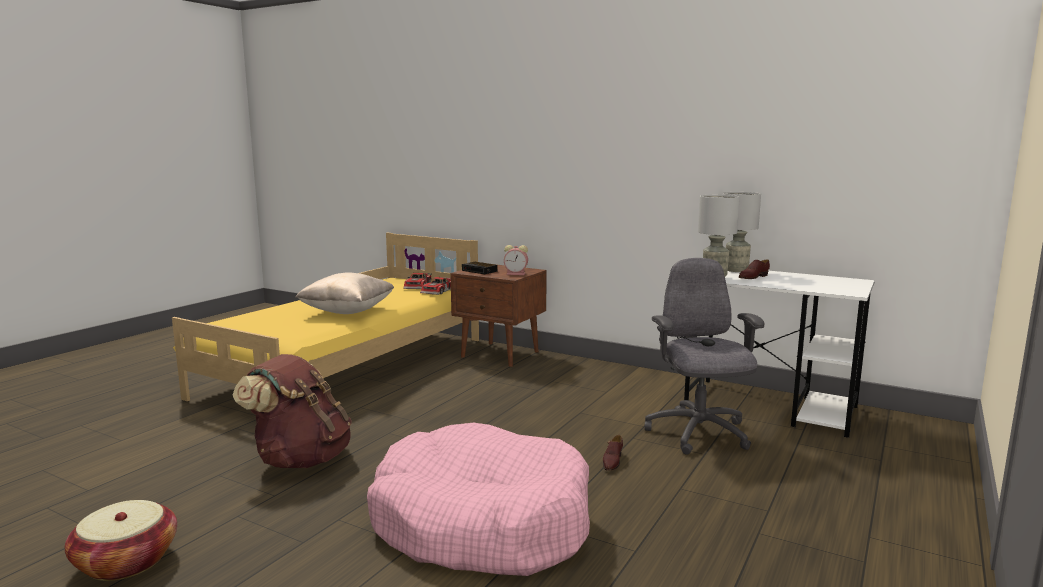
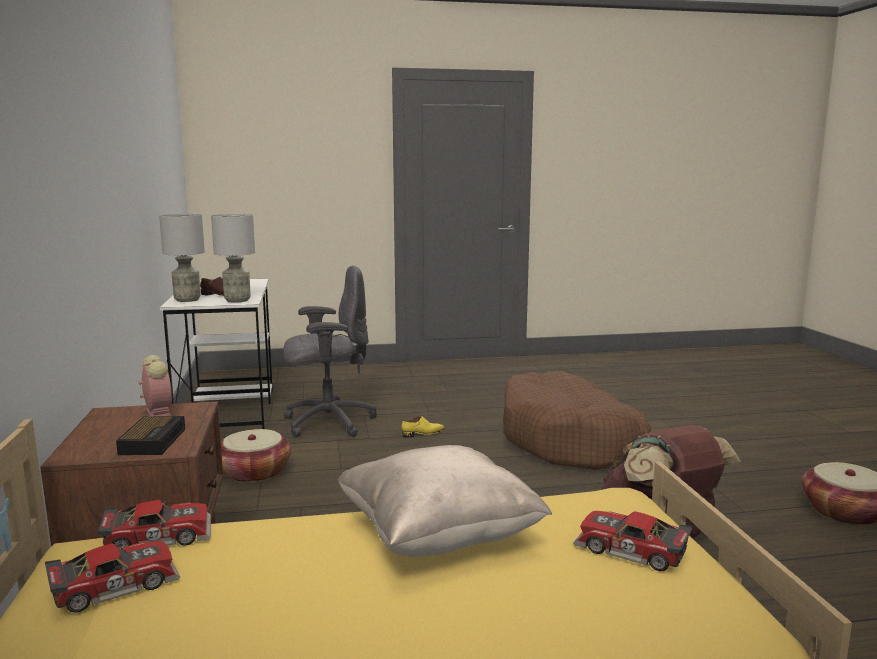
camera: 130 degrees left, 0 degrees up
pink dog bed [367,423,590,576] -> brown dog bed [503,371,651,470]
brown shoe [603,435,623,471] -> yellow shoe [402,416,444,438]
grey office chair [644,258,764,455] -> grey office chair turned 150 degrees counterclockwise [284,266,377,437]
none -> basket [221,429,291,483]
none -> toy car [573,511,693,571]

